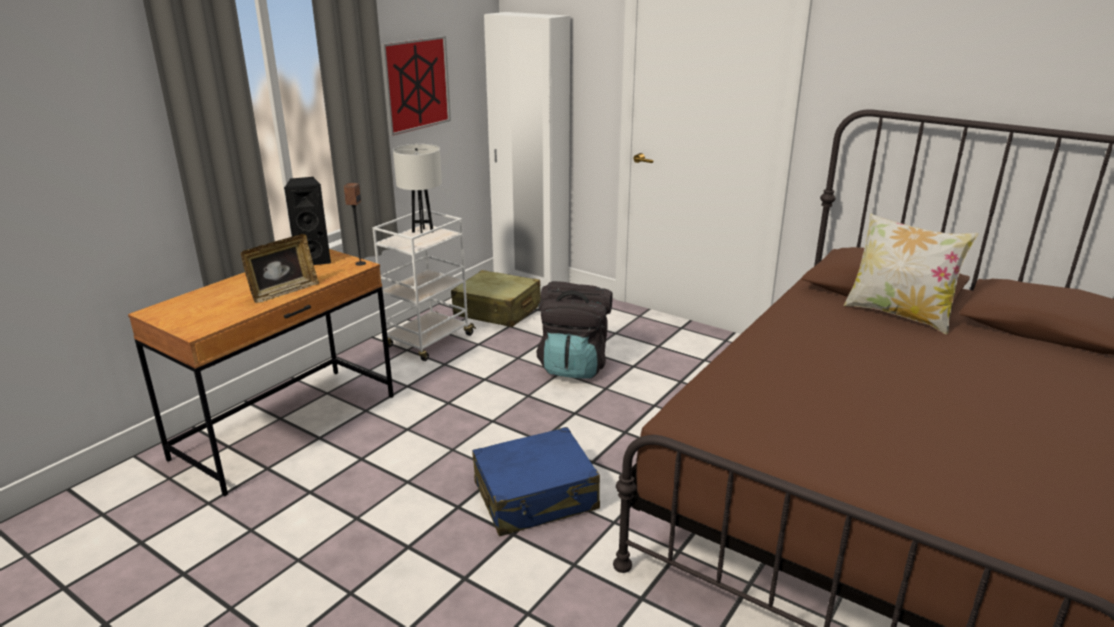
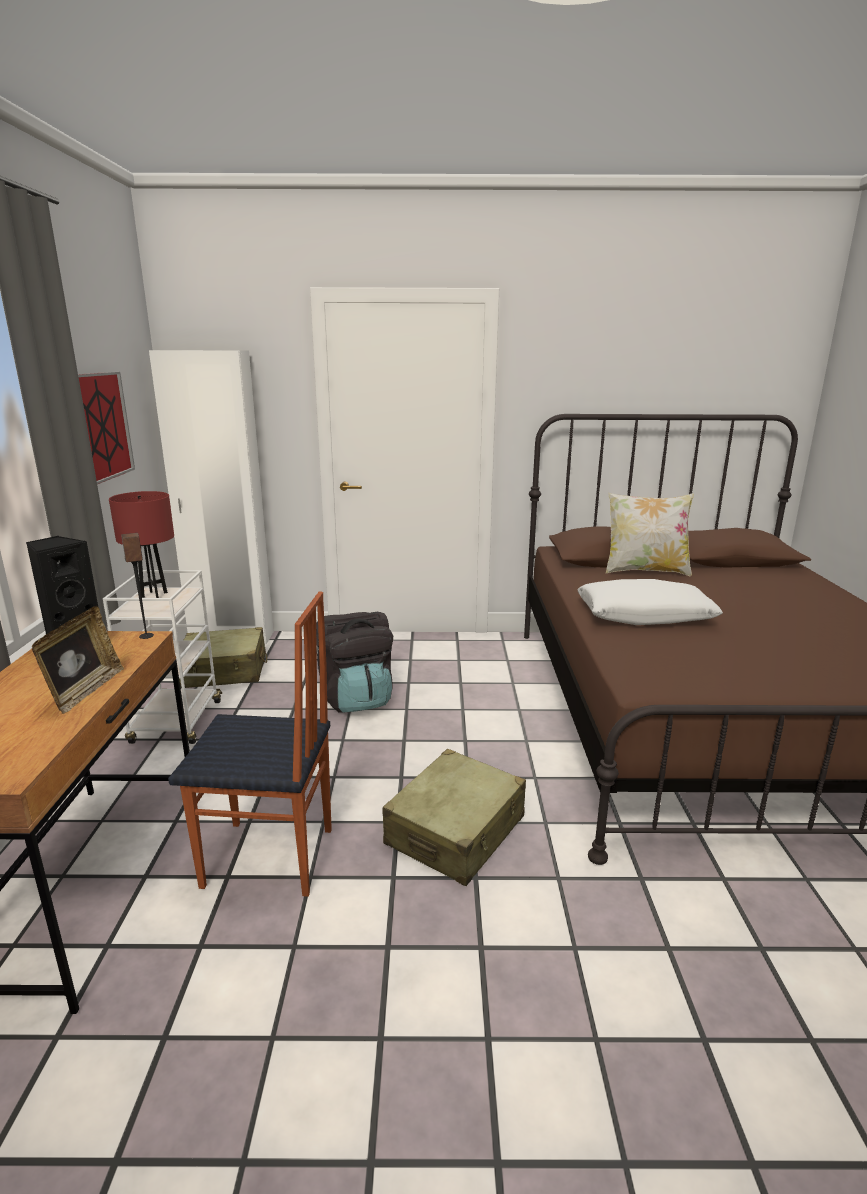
camera: 35 degrees left, 5 degrees down
white table lamp [393,144,442,233] -> red table lamp [109,491,174,598]
blue suitcase [472,427,600,536] -> beige suitcase [383,749,526,886]
none -> chair [168,591,332,897]
none -> white pillow [577,579,723,625]

